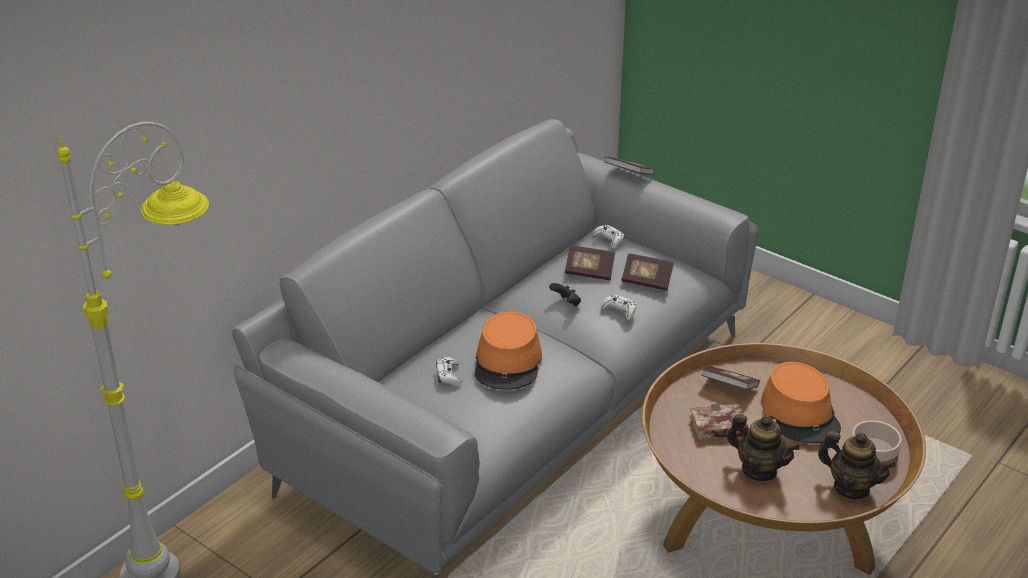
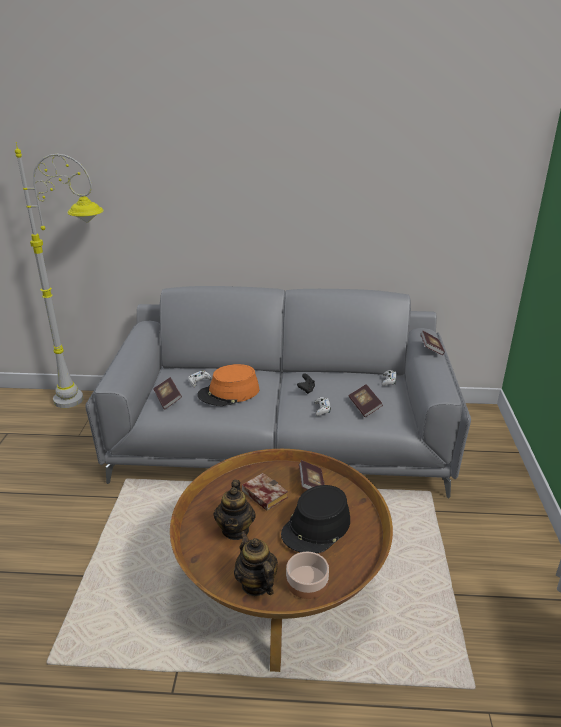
camera: 55 degrees right, 5 degrees down
book [565,245,615,280] -> book moved to [153,377,182,409]
orange hat [761,362,841,443] -> black hat [281,485,350,553]
teapot [818,431,896,499] -> teapot turned 150 degrees clockwise [234,531,278,596]

